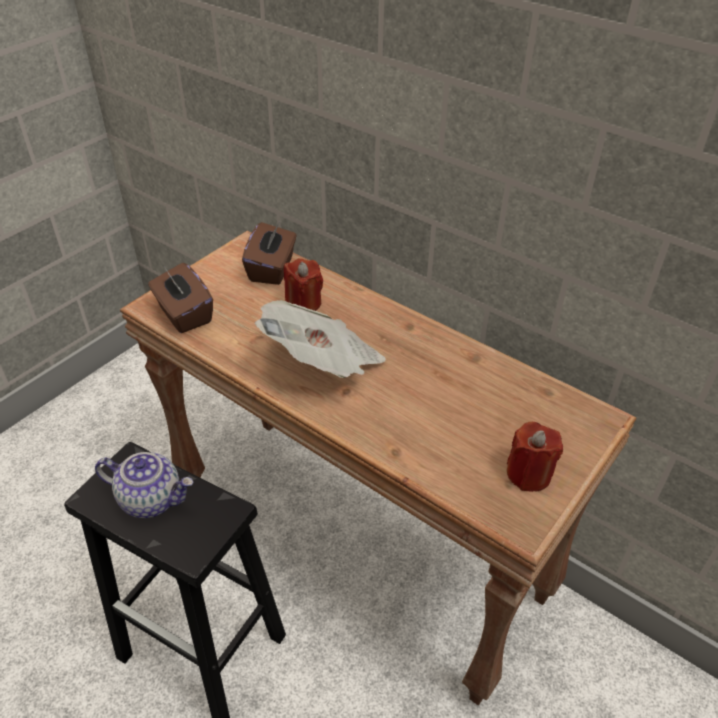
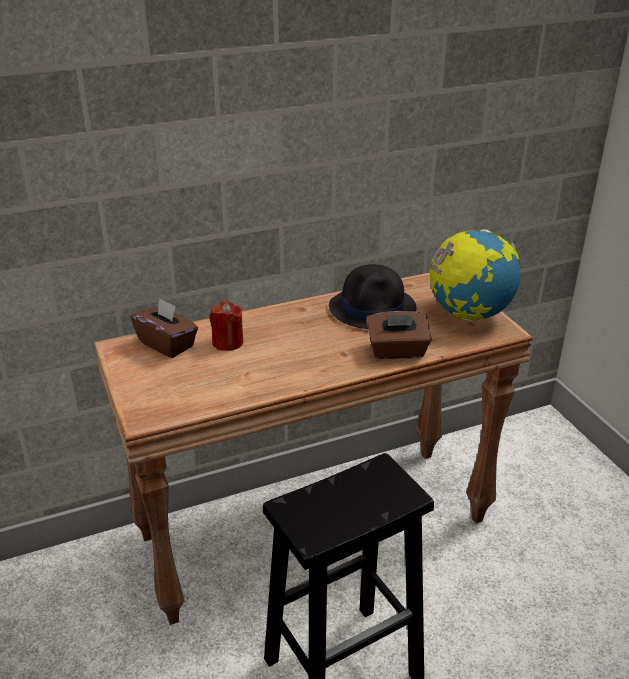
camera: 60 degrees left, 10 degrees down
teapot [95,452,194,518] -> none
brown tissue box [148,263,213,333] -> brown tissue box moved to [366,311,432,359]
newspaper [255,300,386,378] -> none
red candle [507,422,563,492] -> globe [429,229,520,321]
none -> black hat [329,264,416,329]

